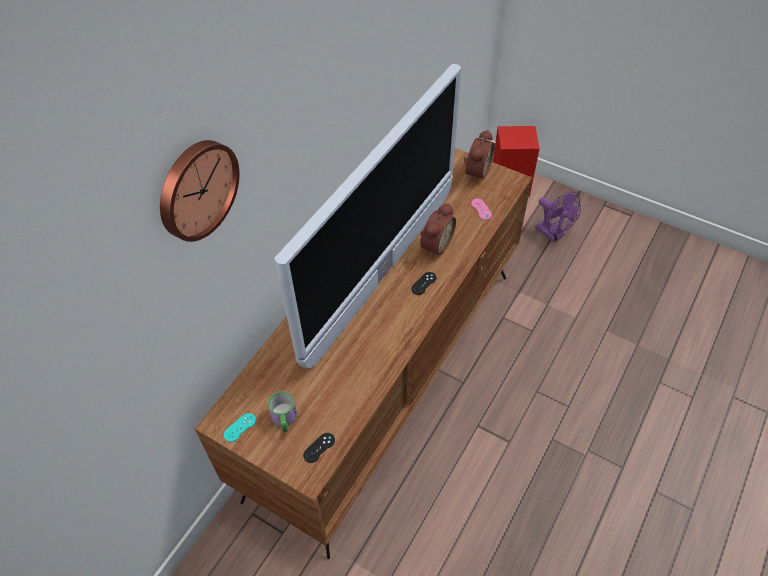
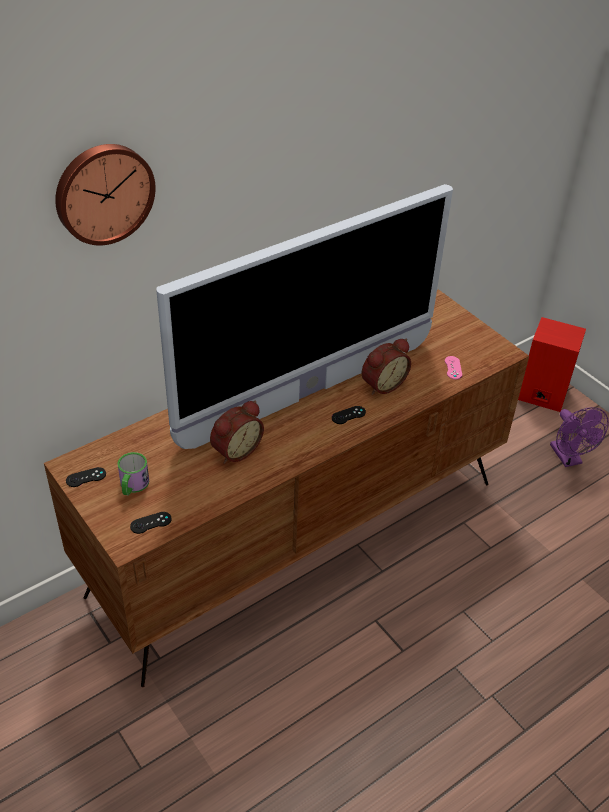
camera: 20 degrees right, 10 degrees down
turquoise game controller [223,413,256,442] -> black game controller [66,467,106,487]
alarm clock [464,130,495,182] -> alarm clock moved to [210,401,264,464]

